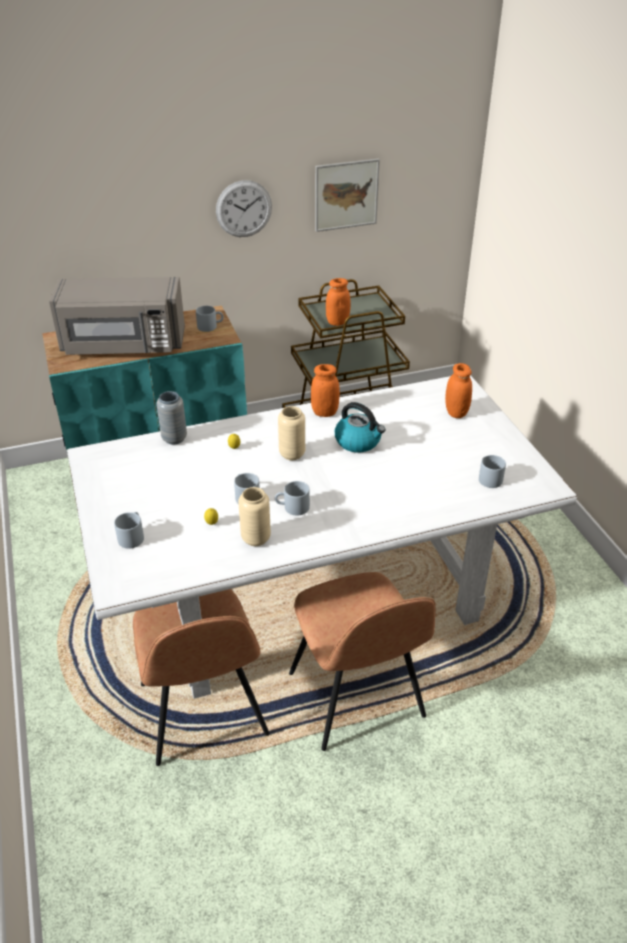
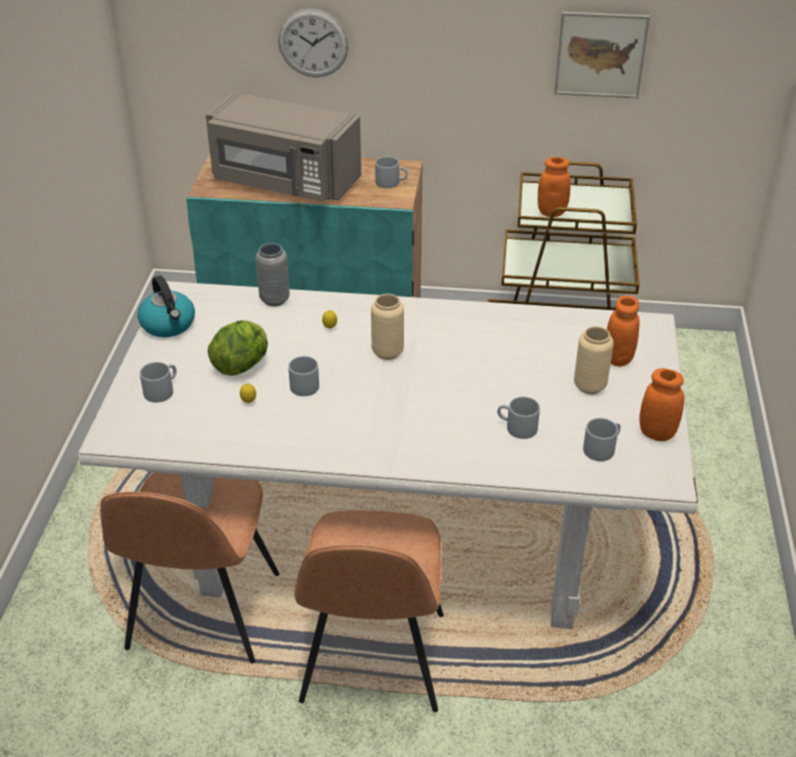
camera: 25 degrees right, 0 degrees up
wall clock [216,180,272,237] -> wall clock moved to [278,9,349,77]
beige vase [238,487,271,546] -> beige vase moved to [574,326,614,394]
grey mug [275,481,310,515] -> grey mug moved to [497,397,540,439]
orange jar [311,364,340,417] -> orange jar moved to [639,368,684,441]
kettle [335,402,385,453] -> kettle moved to [137,275,195,337]
none -> lettuce [207,320,268,376]

